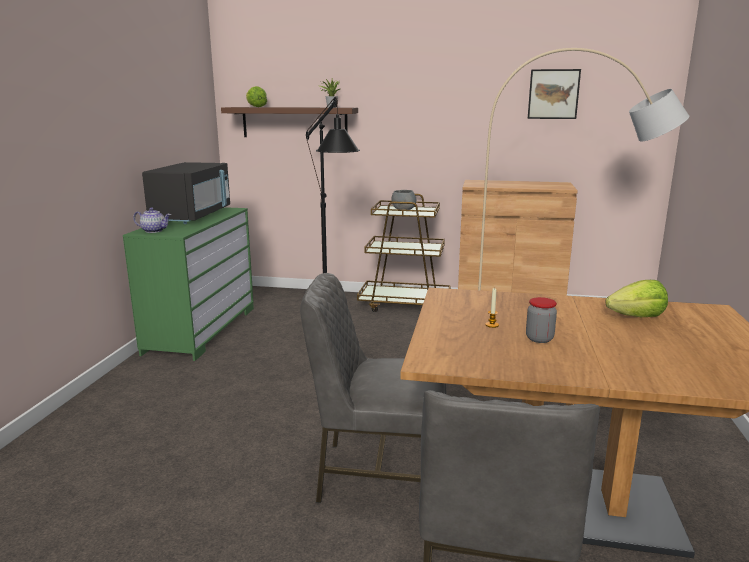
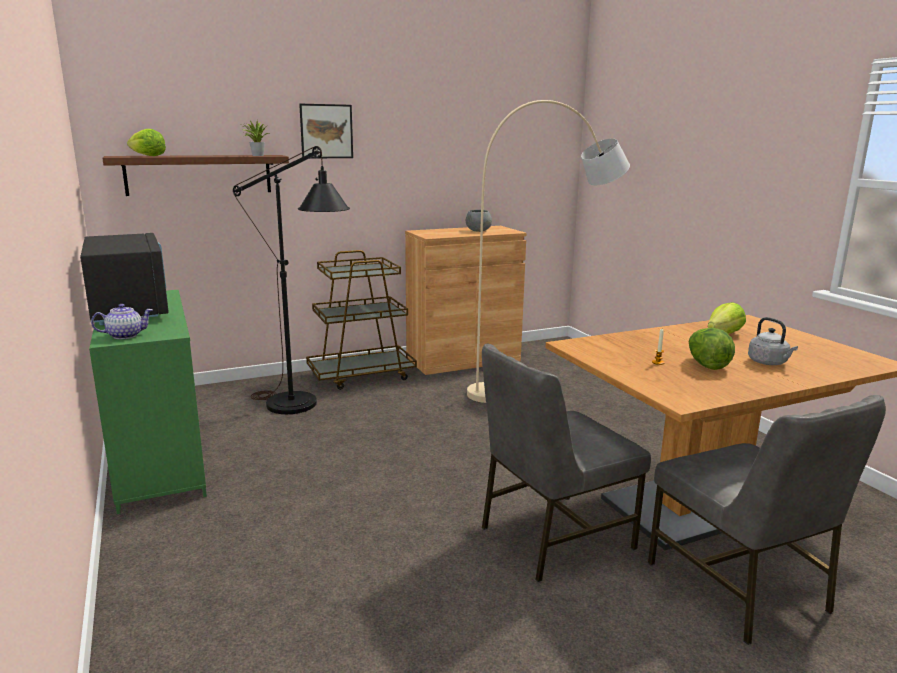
camera: 35 degrees left, 0 degrees up
grey bowl [391,190,416,210] -> grey bowl moved to [466,210,492,232]
jar [526,297,557,343] -> lettuce [689,328,735,370]
picture [528,69,581,119] -> picture moved to [299,104,353,159]
none -> grey kettle [748,317,798,365]

